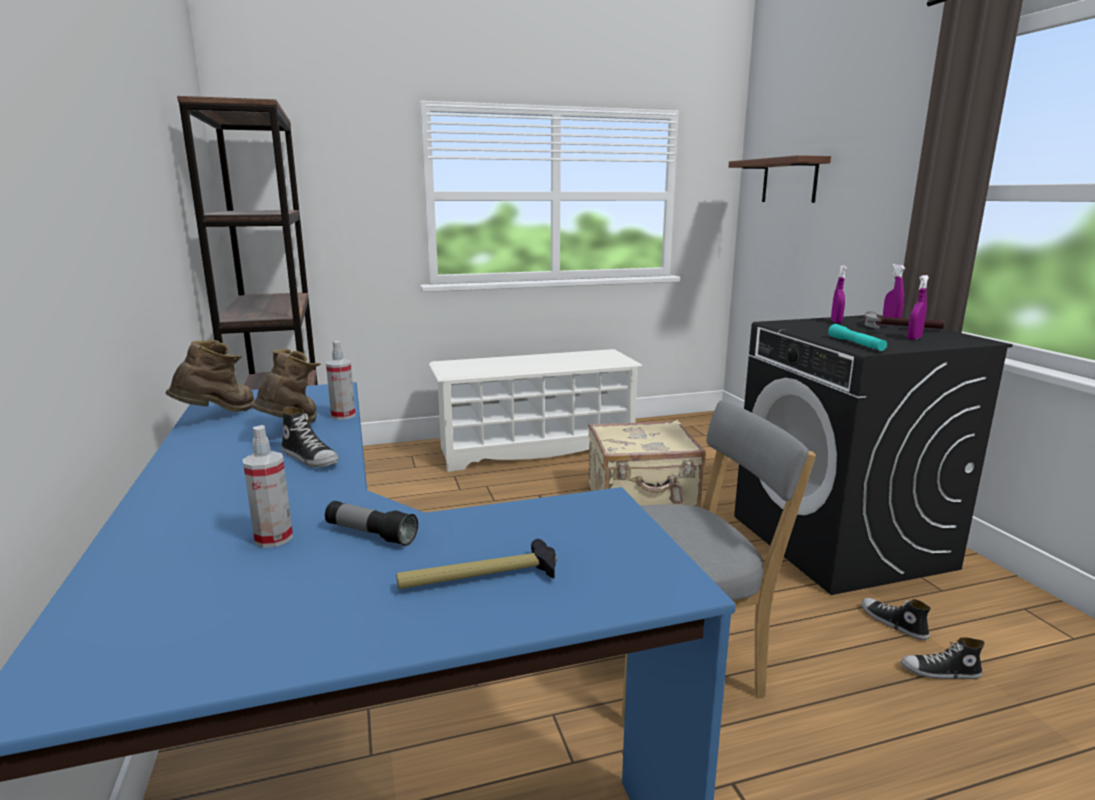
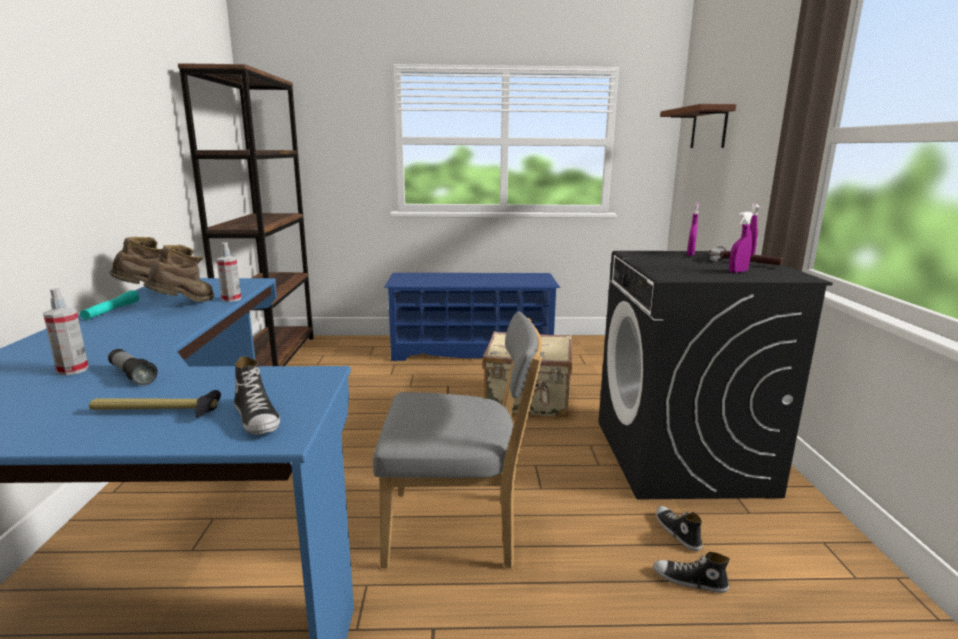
camera: 15 degrees right, 0 degrees up
shoe [281,407,338,467] -> shoe moved to [234,356,280,435]
white shoe rack [429,349,642,472] -> blue shoe rack [384,273,560,361]
turquoise flashlight [828,324,887,351] -> turquoise flashlight moved to [80,290,139,320]

